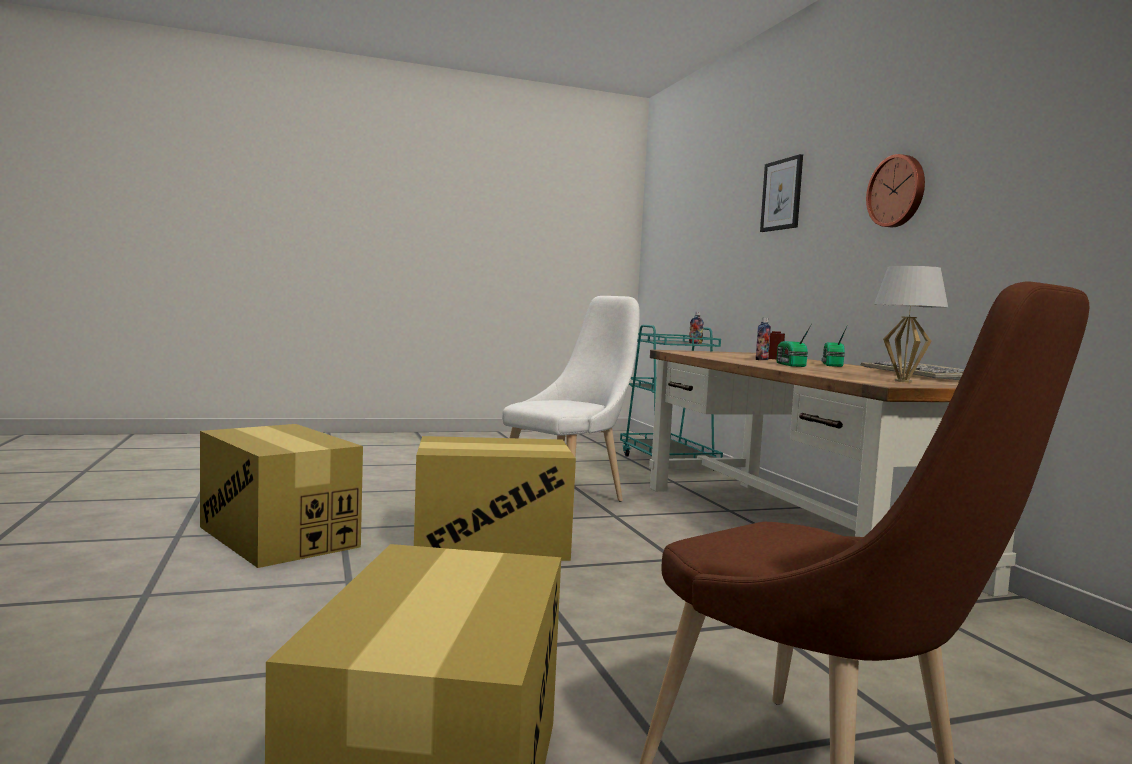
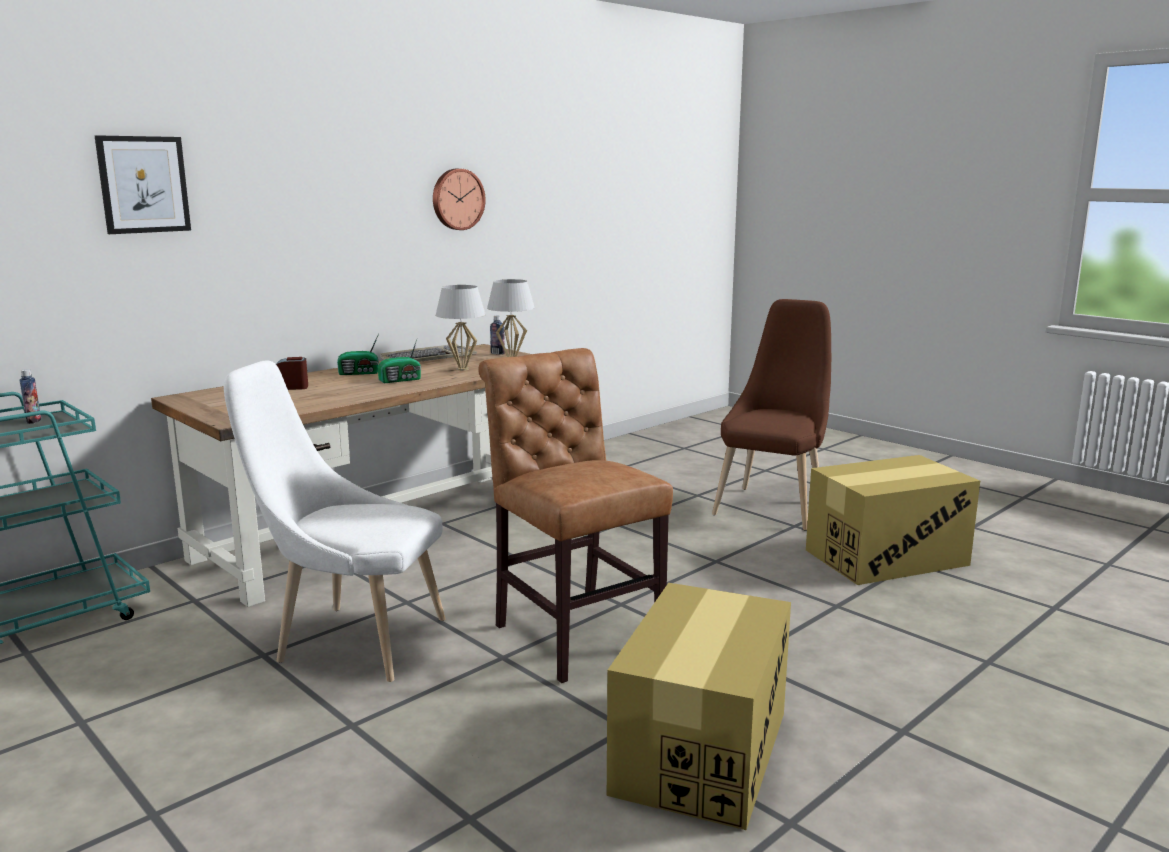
camera: 115 degrees left, 10 degrees up
cardboard box [414,436,576,561] -> brown chair [478,348,673,683]
bottle [755,318,771,360] -> bottle moved to [490,316,505,355]
wall clock [866,154,925,227] -> wall clock moved to [433,169,486,230]
none -> white table lamp [436,285,486,371]

